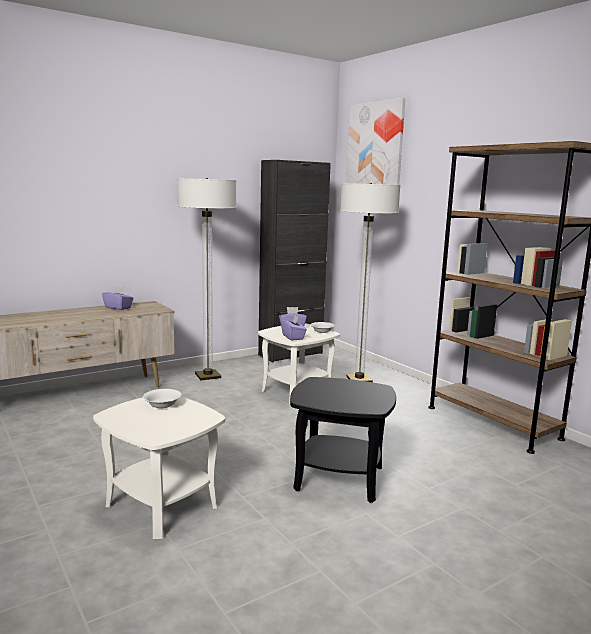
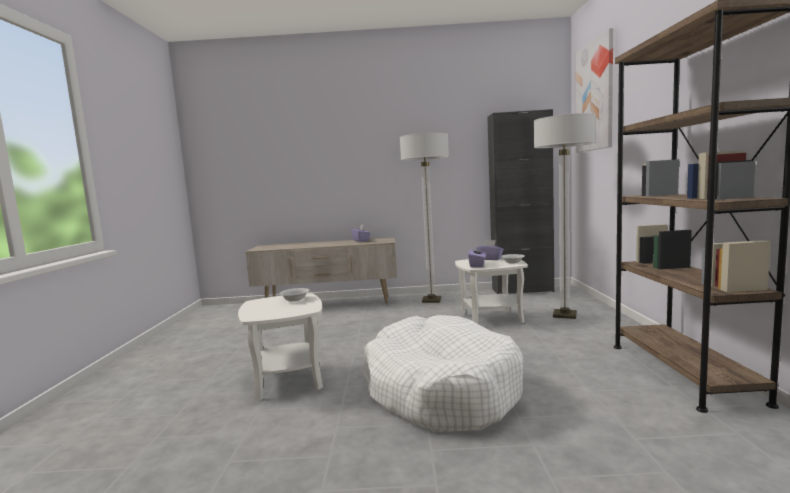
camera: 35 degrees right, 5 degrees down
black side table [290,377,396,503] -> white dog bed [364,315,524,433]

